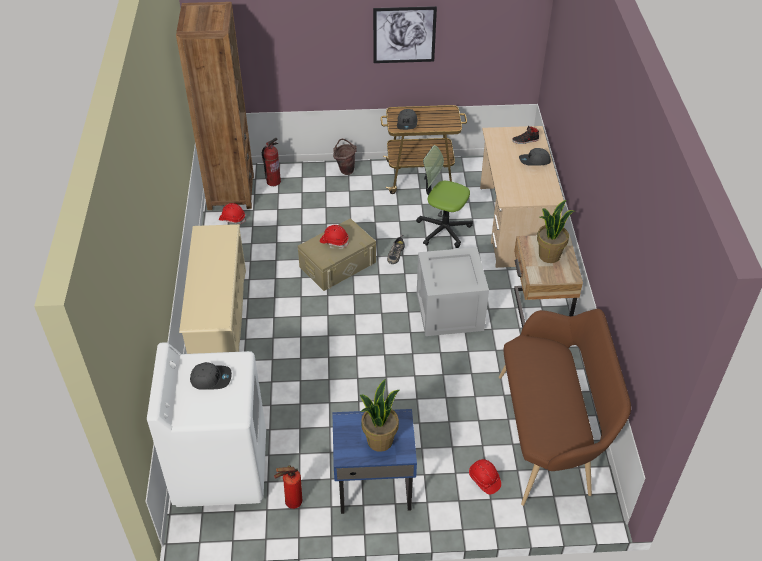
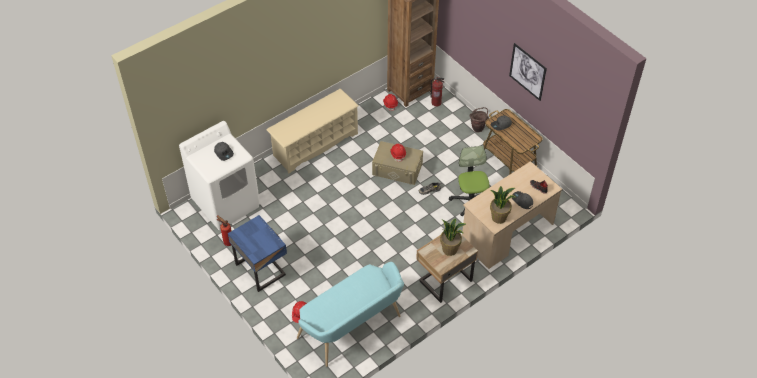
camera: 55 degrees right, 5 degrees up
potted plant [360,379,399,452] -> potted plant moved to [490,186,516,224]
crate [417,247,489,336] -> none
brown bench [499,309,631,506] -> turquoise bench [297,262,404,367]

